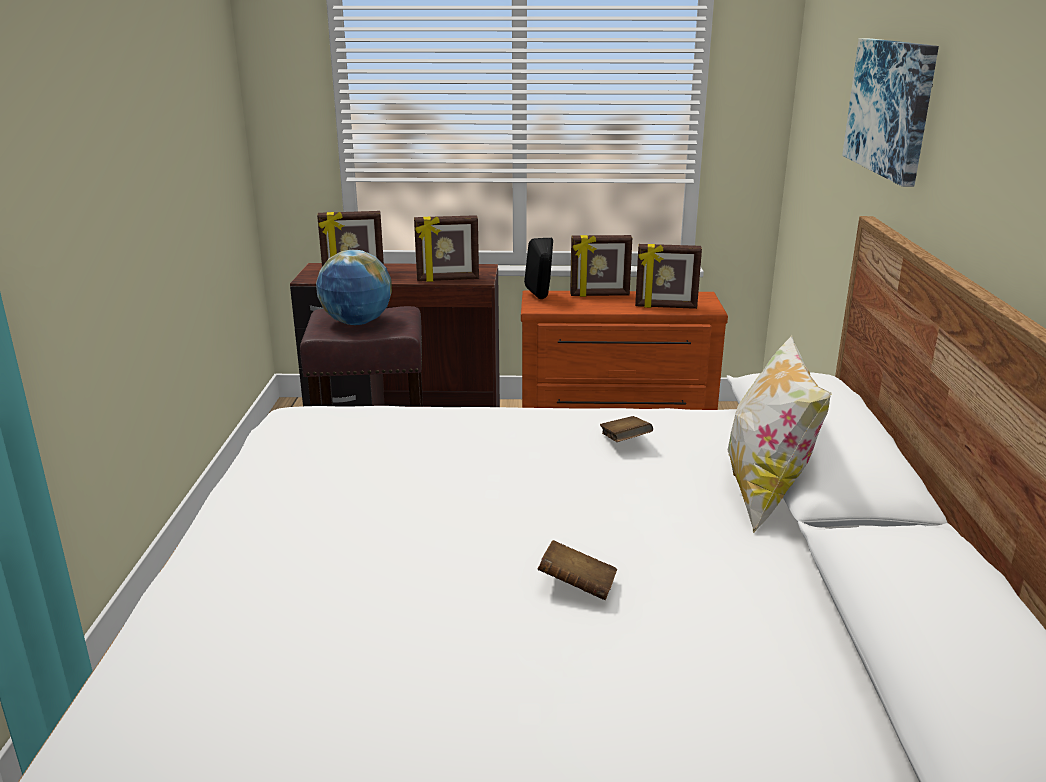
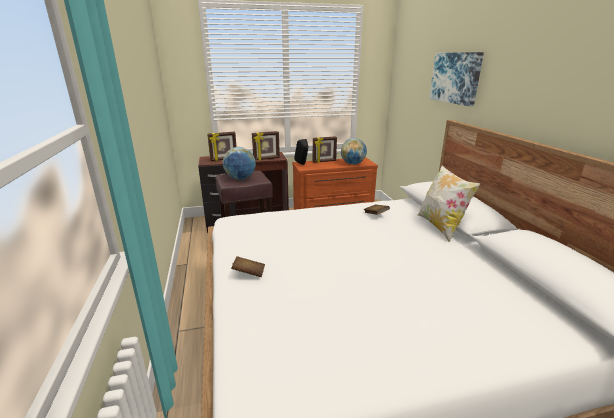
camera: 15 degrees left, 0 degrees up
brown book [538,540,617,600] -> brown book moved to [231,256,265,277]
picture frame [635,244,702,309] -> globe [341,138,367,165]

